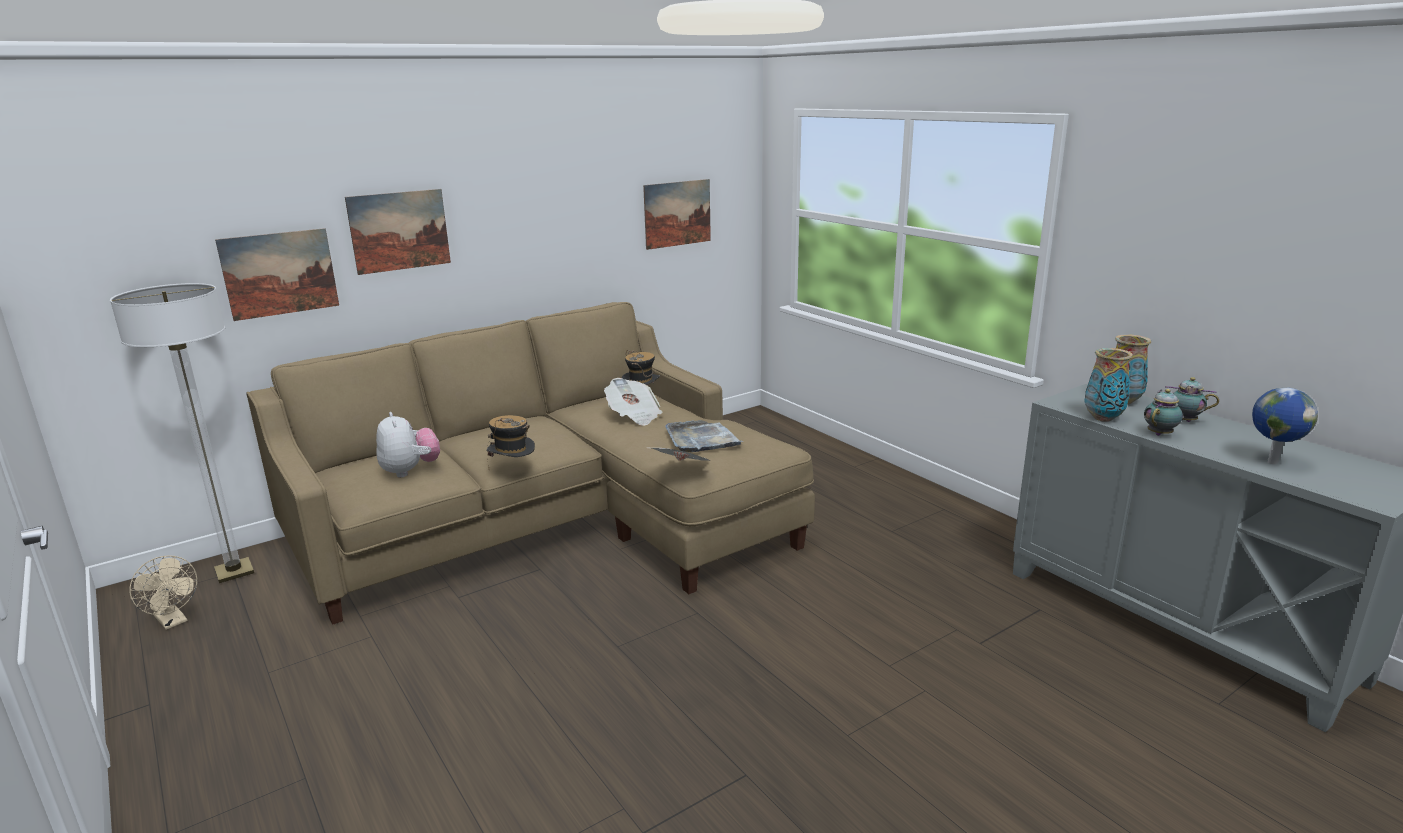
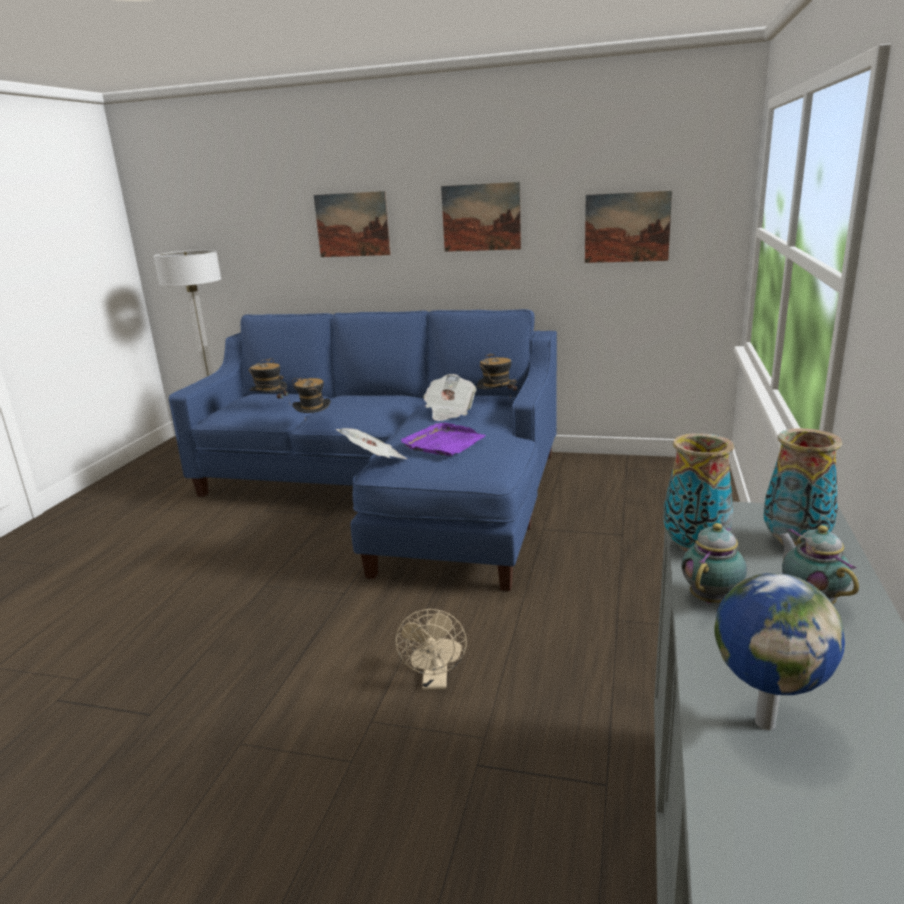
camera: 50 degrees right, 0 degrees up
beige fan [129,555,197,630] -> beige fan moved to [396,609,467,690]
picture [215,228,339,321] -> picture moved to [441,182,521,252]
beige sofa [246,302,815,625] -> blue sofa [169,309,557,591]
plush toy [376,412,440,478] -> hat [249,358,288,398]
grey tray [665,420,744,452] -> purple tray [401,422,486,456]
teapot [1144,389,1183,436] -> teapot turned 60 degrees counterclockwise [682,523,747,603]

